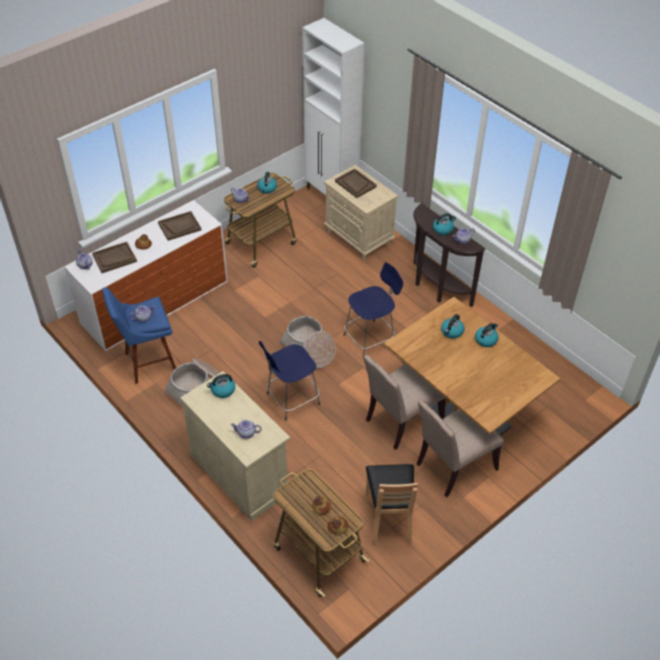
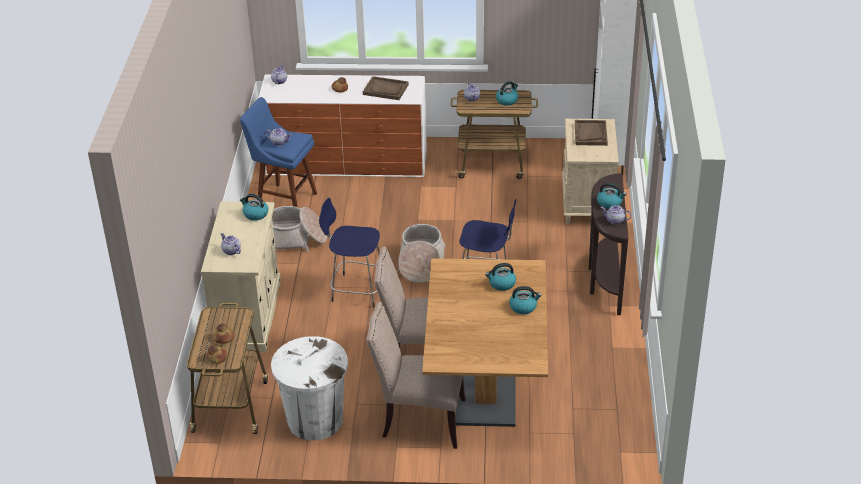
camera: 45 degrees right, 10 degrees down
brown tray [92,242,137,273] -> none
brown chair [365,464,418,546] -> white trash can [271,336,348,440]

